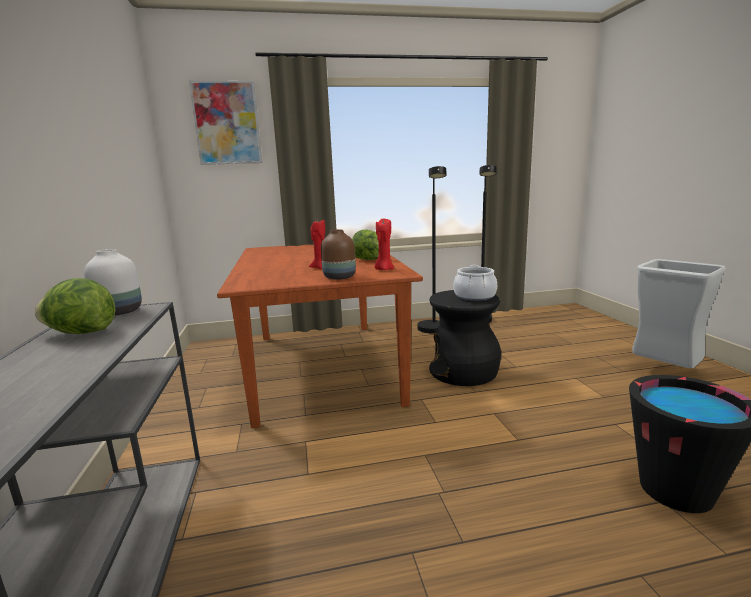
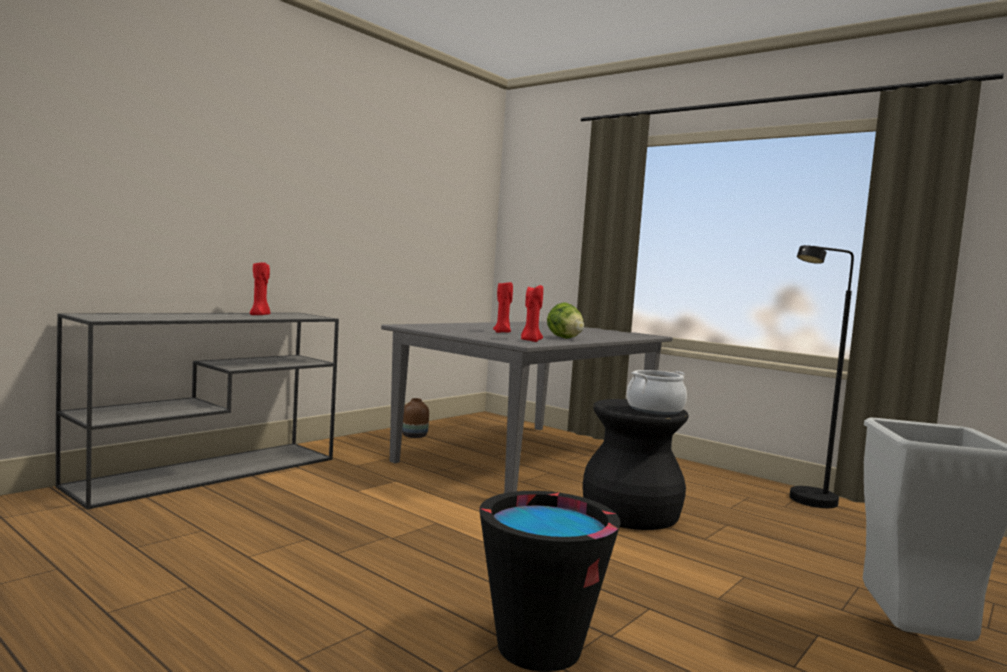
camera: 50 degrees right, 10 degrees down
lettuce [35,278,115,334] -> red candle [250,261,270,315]
white vase [84,249,142,316] -> none
picture [189,80,262,165] -> none
brown dining table [217,245,423,428] -> grey dining table [381,321,672,493]
brown vase [321,230,356,280] -> brown vase moved to [402,398,429,438]
black floor lamp [417,166,446,333] -> none

